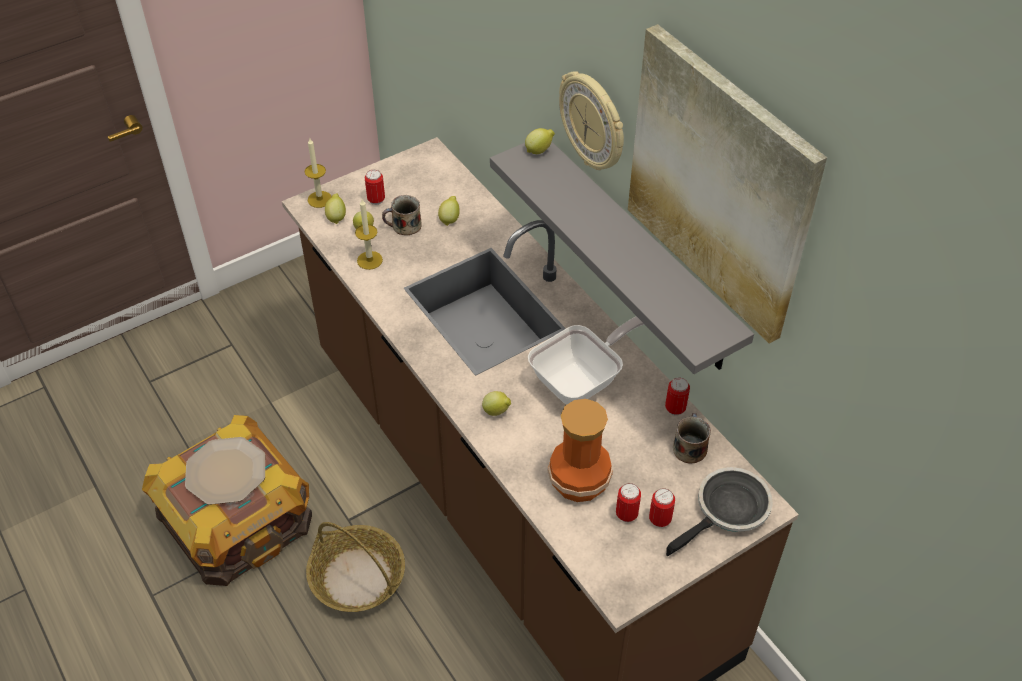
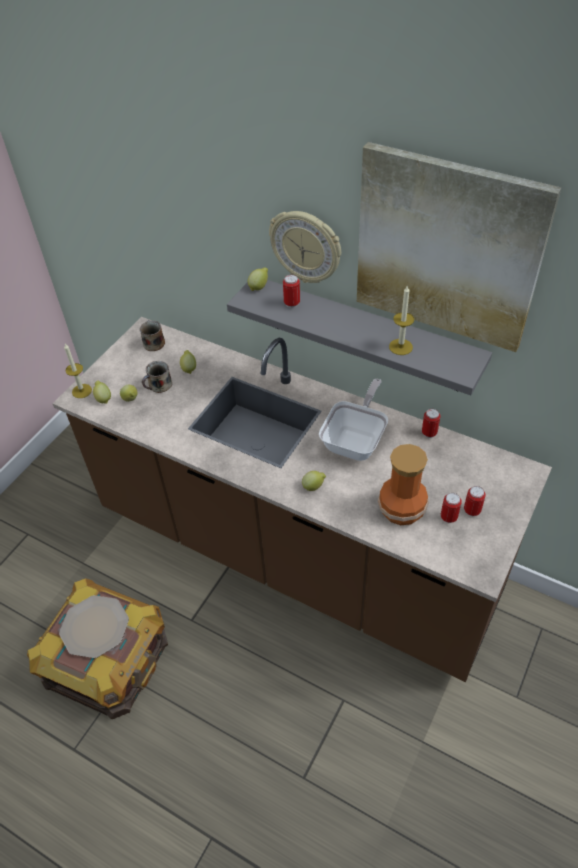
camera: 25 degrees left, 0 degrees up
basket [306,522,405,612] -> none
candle [355,199,383,270] -> candle moved to [389,285,414,355]
can [365,170,385,205] -> can moved to [283,275,300,308]
frying pan [666,467,773,557] -> none
mug [673,413,711,464] -> mug moved to [140,320,165,351]

